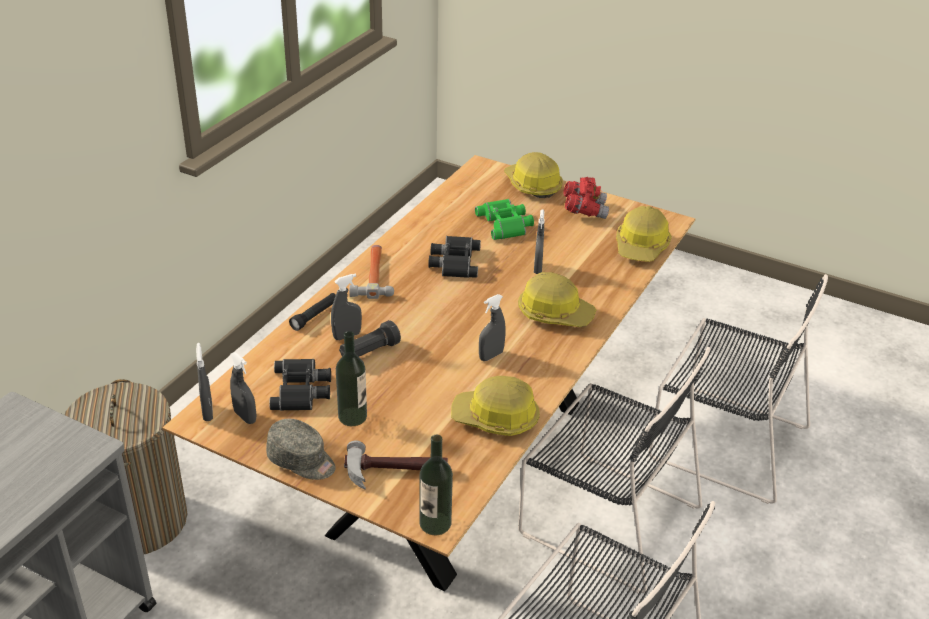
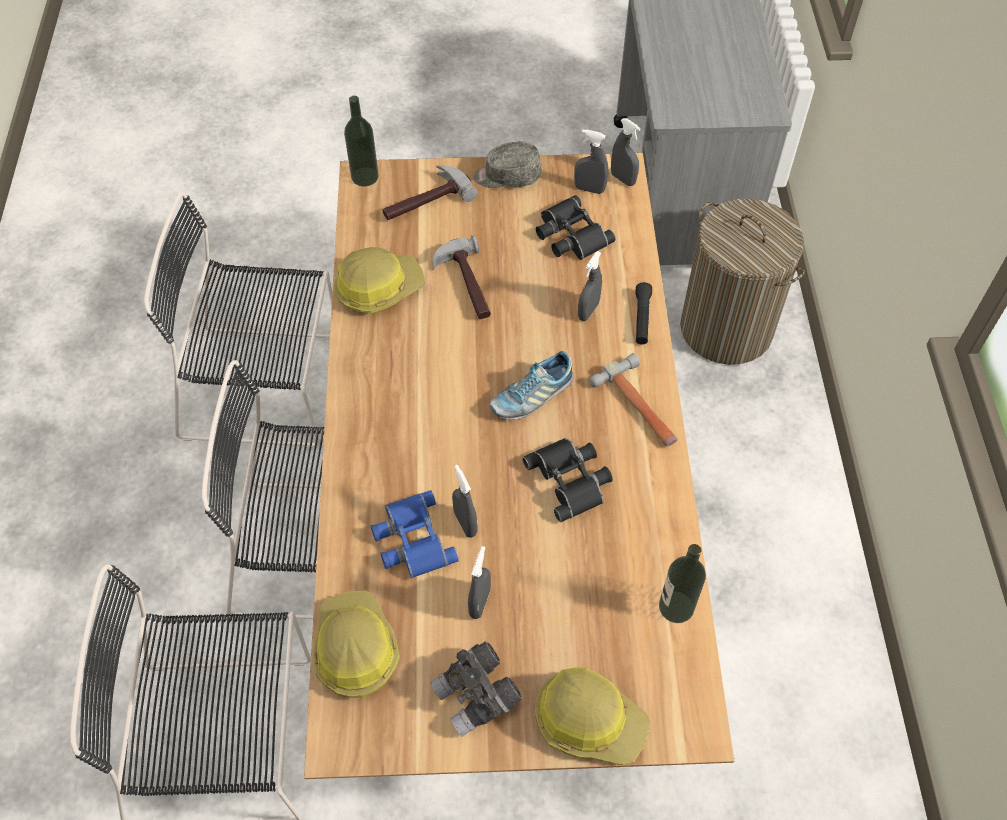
camera: 150 degrees right, 20 degrees up
bottle [336,331,367,426] -> bottle moved to [659,544,706,623]
black flashlight [339,320,401,357] -> none
green binoculars [475,199,534,240] -> none
grey spray bottle [479,294,506,361] -> grey spray bottle moved to [468,546,491,619]
hard hat [518,272,597,327] -> none
red binoculars [563,177,609,219] -> grey binoculars [430,642,522,736]
none -> blue binoculars [371,490,459,578]
none -> hammer [432,235,491,319]
none -> shoe [489,351,573,420]

